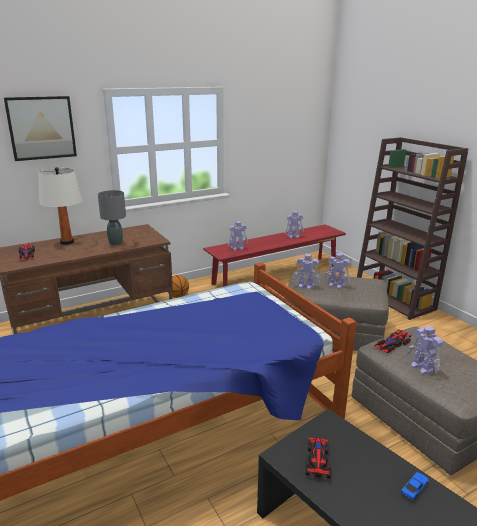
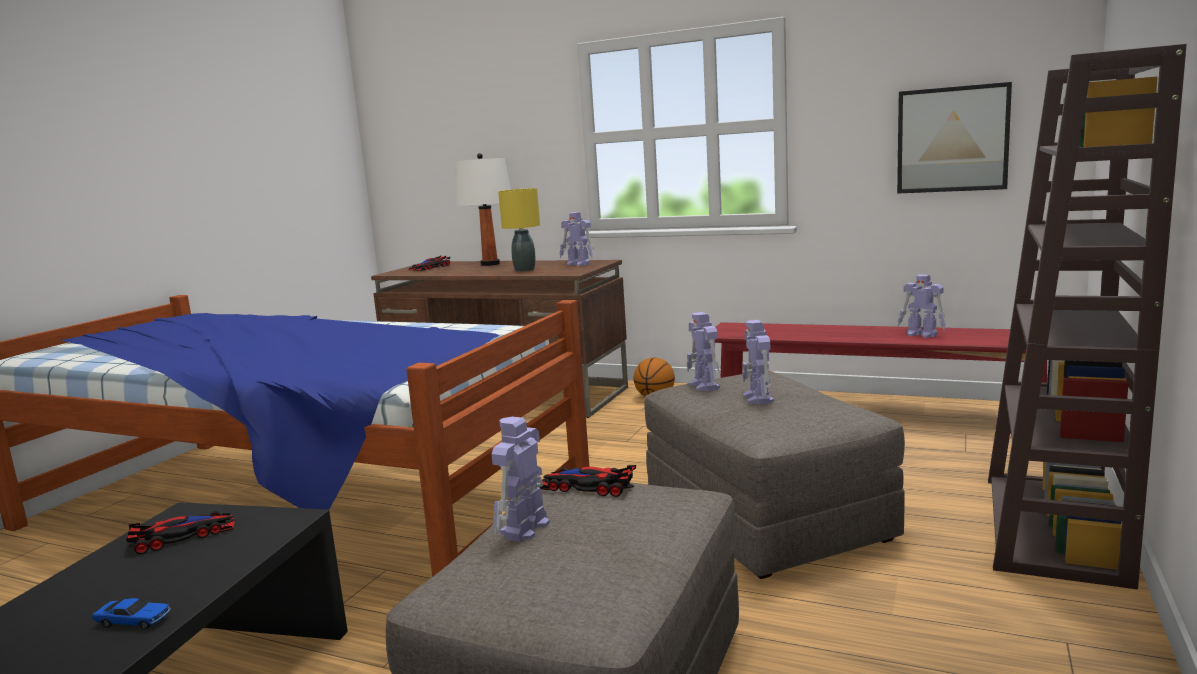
camera: 55 degrees right, 10 degrees down
picture [4,96,77,161] -> picture moved to [897,82,1012,194]
grey table lamp [98,190,126,246] -> yellow table lamp [498,188,540,272]
toy robot [228,221,248,250] -> toy robot moved to [559,212,594,266]

